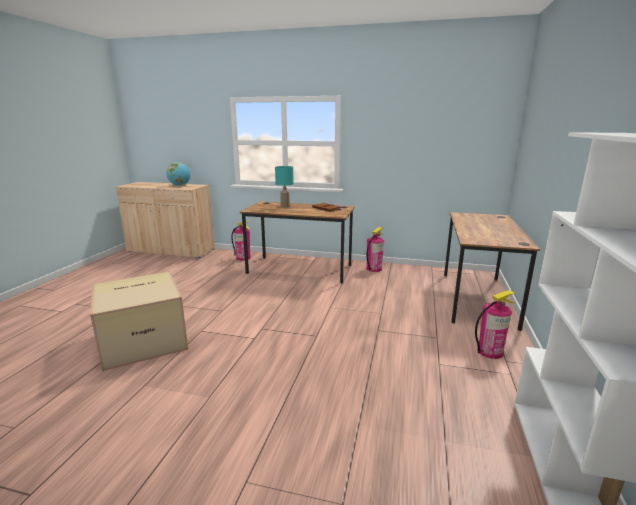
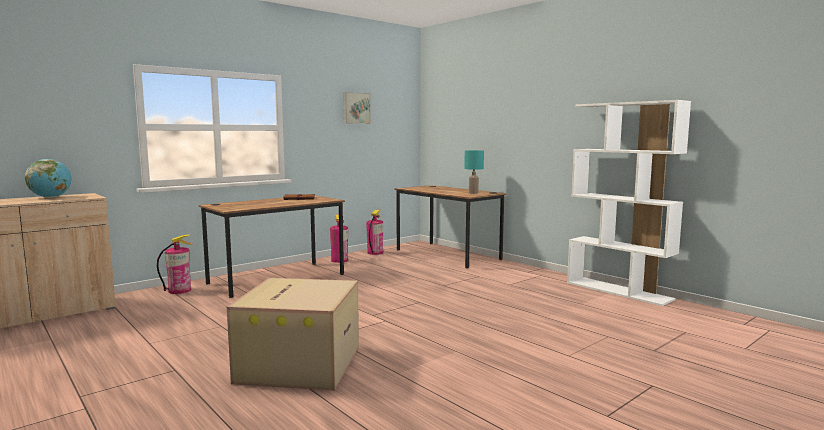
camera: 55 degrees left, 10 degrees down
turquoise table lamp [275,166,294,208] -> turquoise table lamp moved to [464,150,484,194]
fire extinguisher [475,290,515,359] -> fire extinguisher moved to [366,210,384,255]
none -> picture [343,92,371,124]

